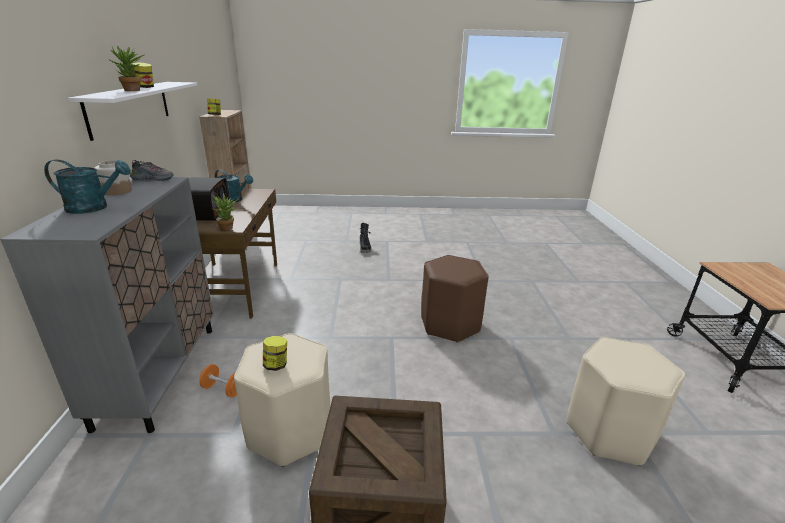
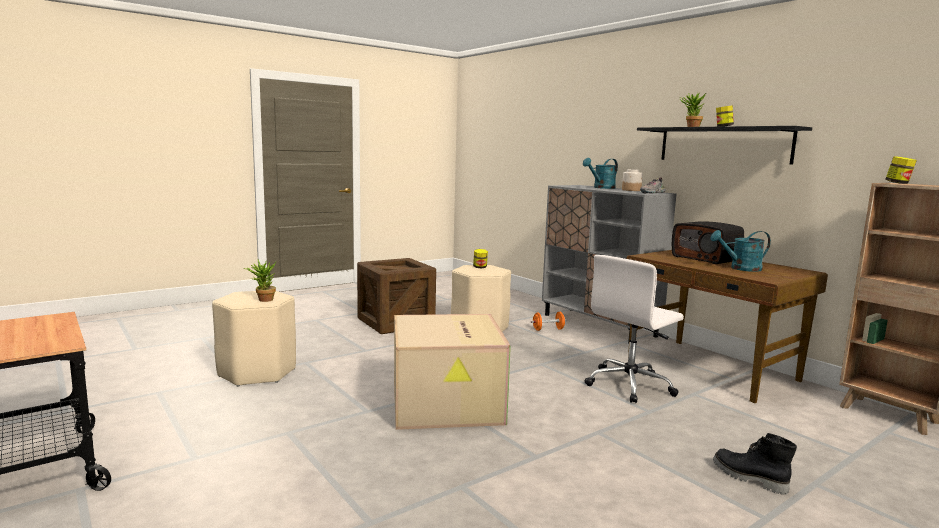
camera: 145 degrees right, 15 degrees down
white shelf [68,82,197,141] -> black shelf [637,126,812,165]
potted plant [213,193,238,231] -> potted plant moved to [244,259,276,302]
brown stool [421,255,489,343] -> cardboard box [394,314,511,430]
none -> white office chair [585,255,684,403]

